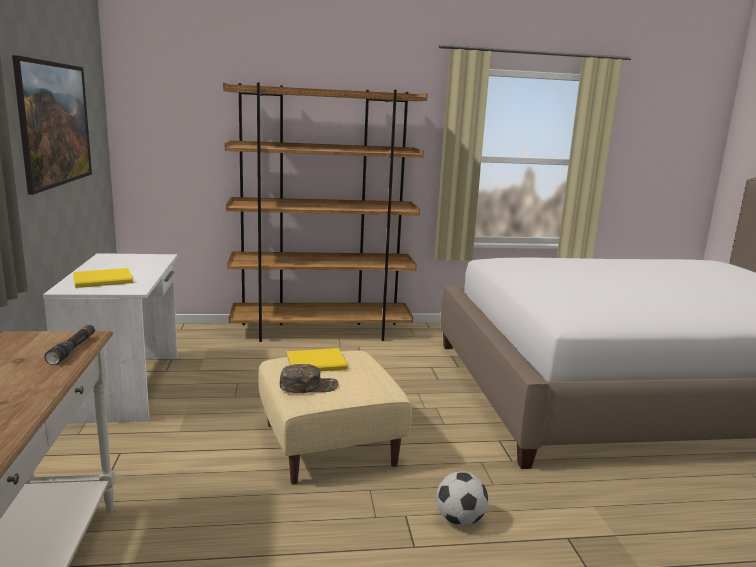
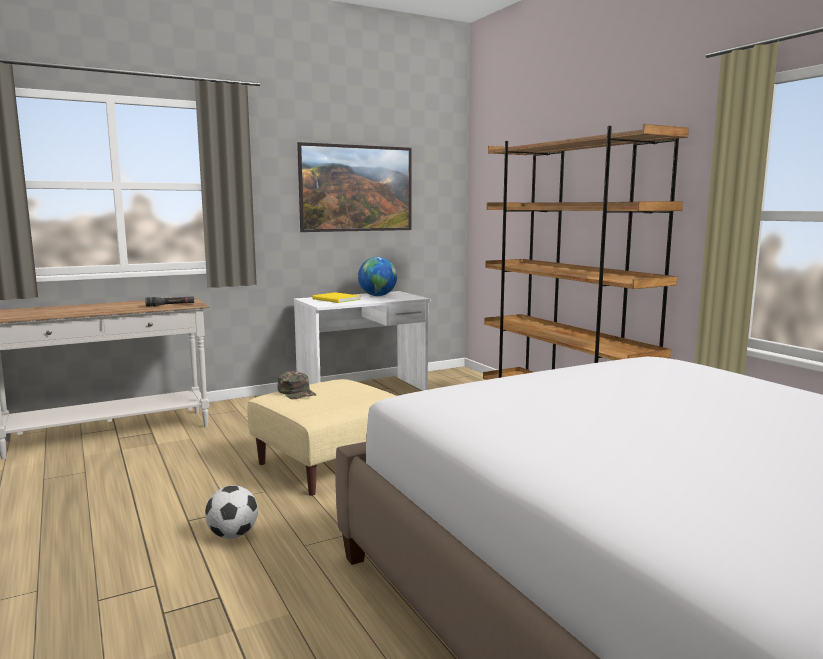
camera: 70 degrees right, 5 degrees down
yellow book [287,348,348,371] -> none
none -> globe [358,257,397,296]

